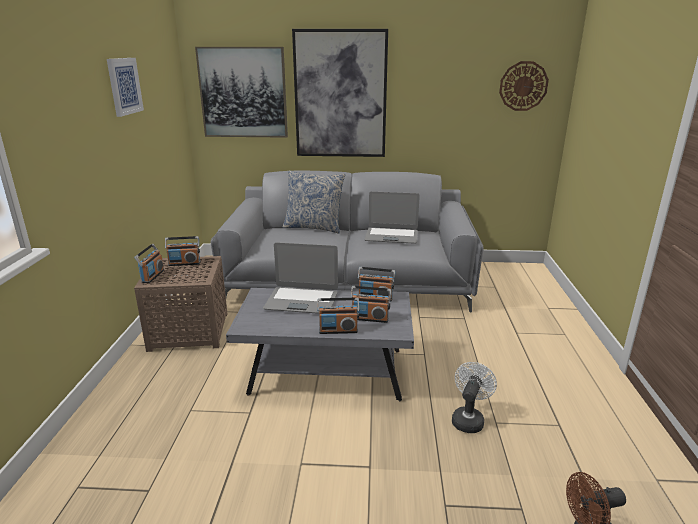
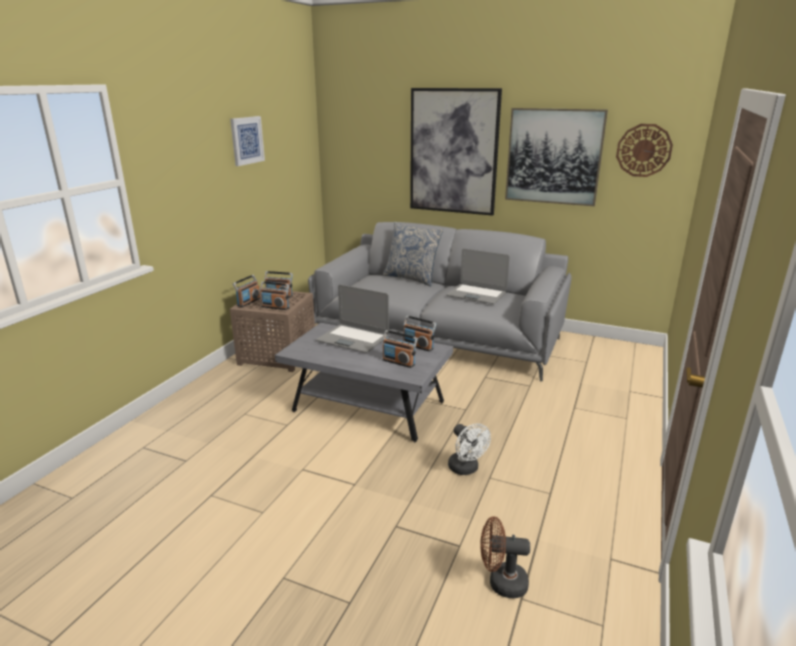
camera: 20 degrees right, 0 degrees up
picture [195,47,288,138] -> picture moved to [505,108,608,206]
radio [317,298,360,334] -> radio moved to [260,281,289,310]
white fan [452,362,497,433] -> white fan turned 105 degrees clockwise [448,424,491,475]

